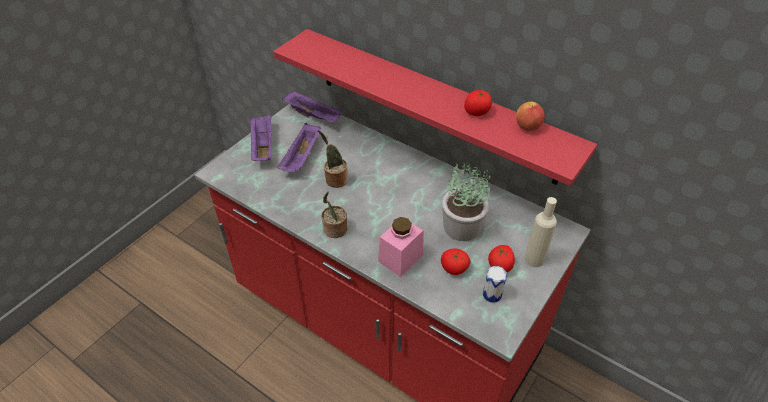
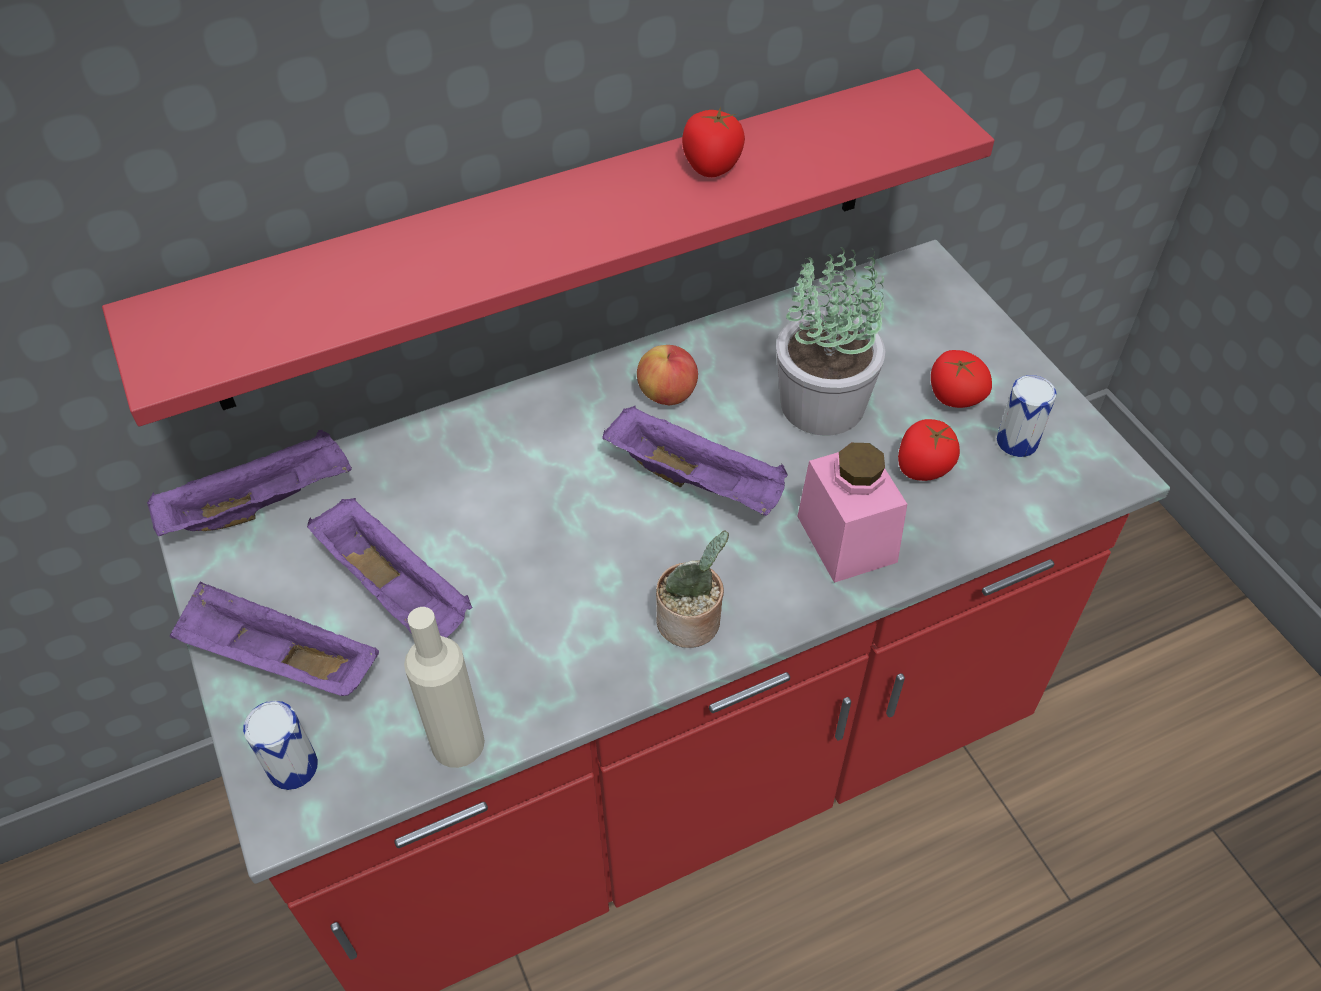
camera: 60 degrees left, 5 degrees up
potted plant [317,130,348,188] -> none
apple [516,102,545,131] -> apple moved to [637,345,698,405]
beige bottle [525,197,557,267] -> beige bottle moved to [404,607,485,768]
none -> can [243,701,318,790]
none -> purple tray [602,405,787,516]

